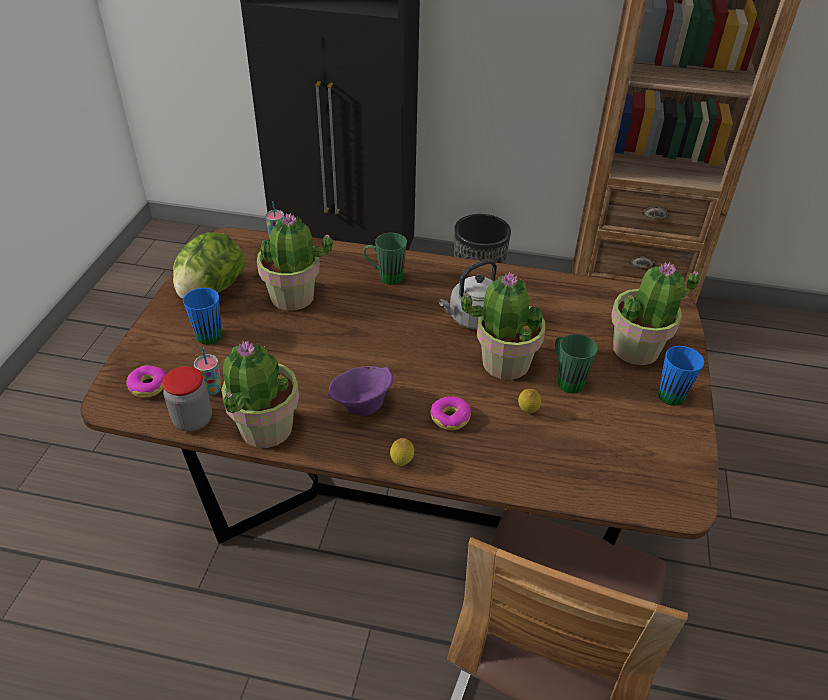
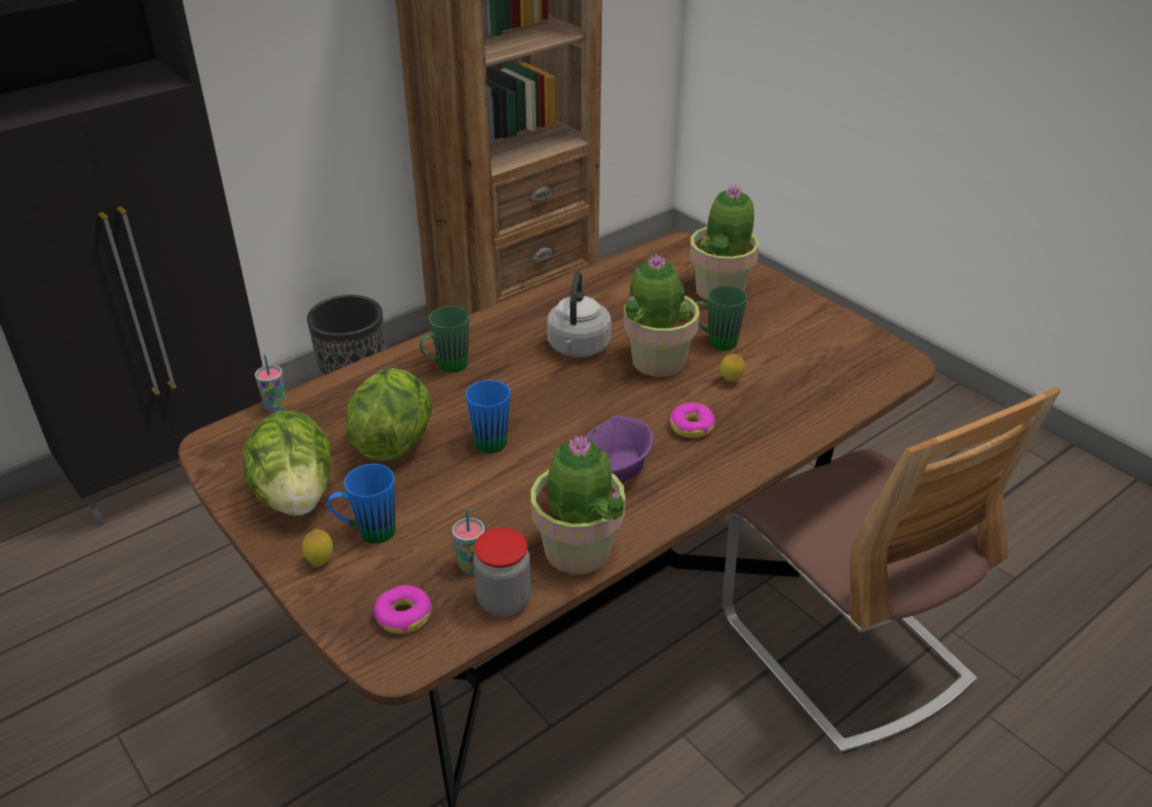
camera: 50 degrees left, 5 degrees down
potted plant [257,213,333,311] -> lettuce [346,368,432,461]
lemon [390,438,414,466] -> lemon moved to [302,529,333,567]
blue mug [658,346,704,406] -> blue mug moved to [466,380,510,453]

